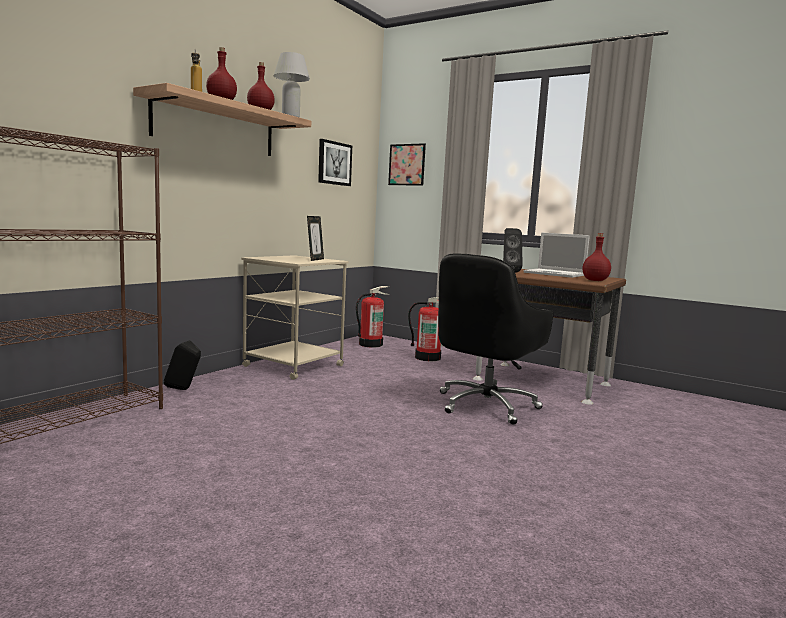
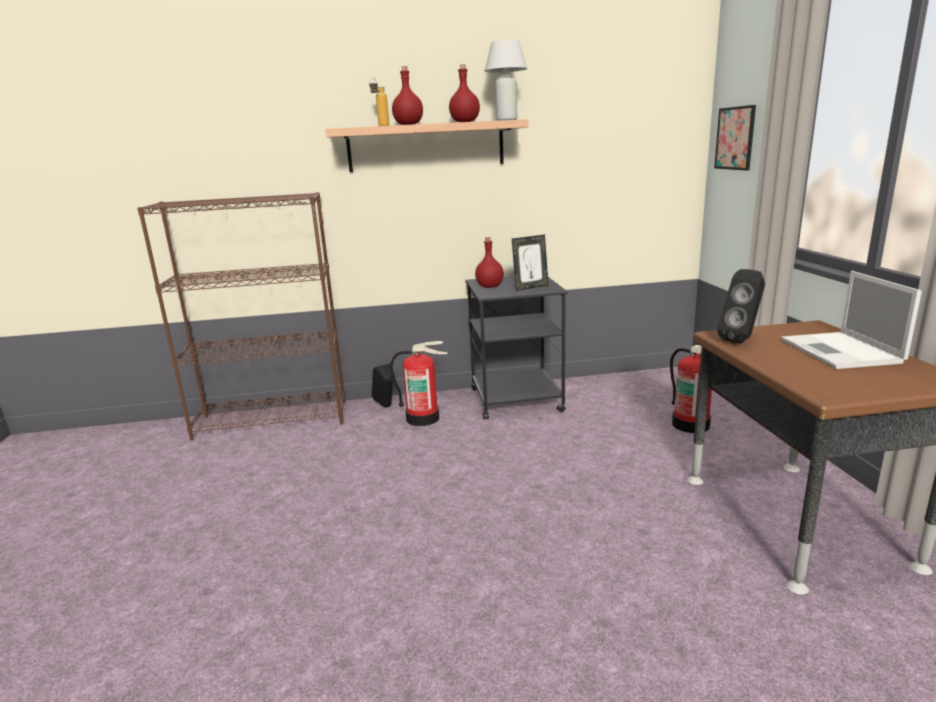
camera: 50 degrees right, 10 degrees up
beige cart [241,255,349,380] -> black cart [466,276,568,419]
picture [318,139,352,186] -> none
fire extinguisher [356,286,389,348] -> fire extinguisher moved to [390,341,448,426]
black office chair [438,254,553,425] -> none
red bottle [582,233,611,281] -> red bottle moved to [475,237,504,288]

